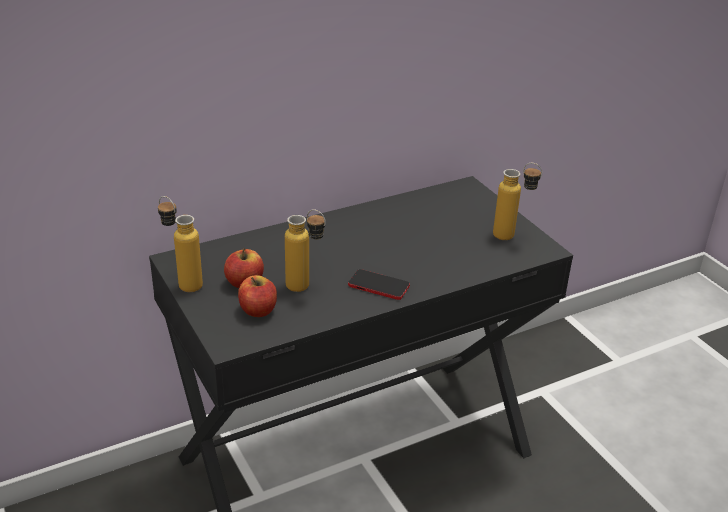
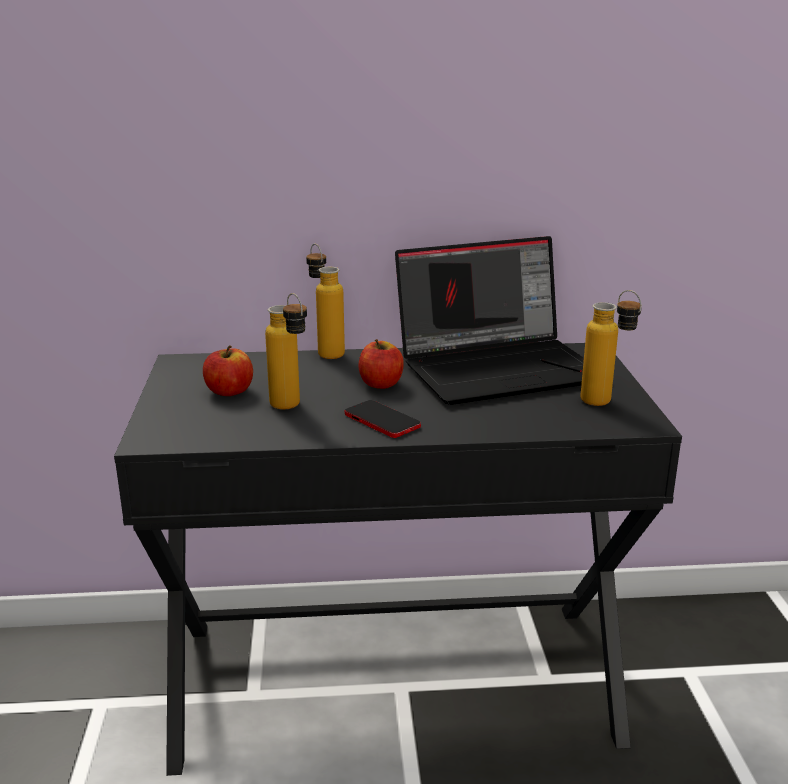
camera: 25 degrees right, 10 degrees down
bottle [158,196,203,292] -> bottle moved to [306,243,345,359]
apple [238,275,277,317] -> apple moved to [358,339,404,389]
none -> laptop [395,236,584,405]

